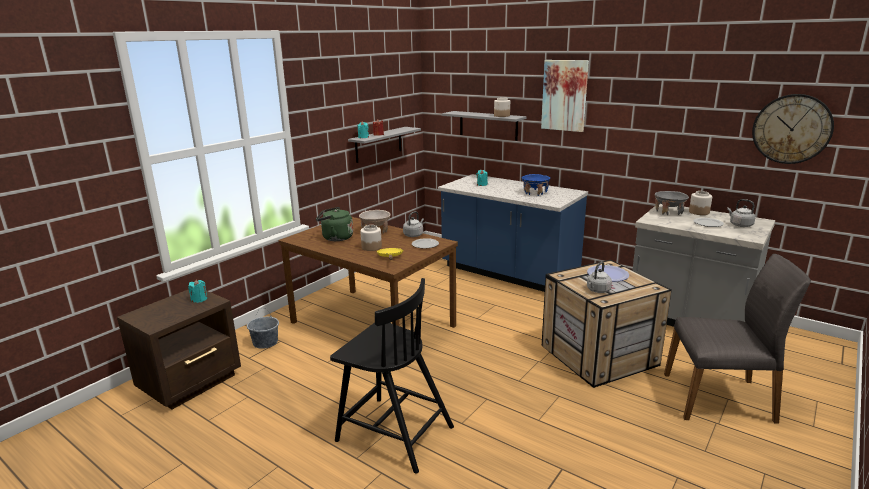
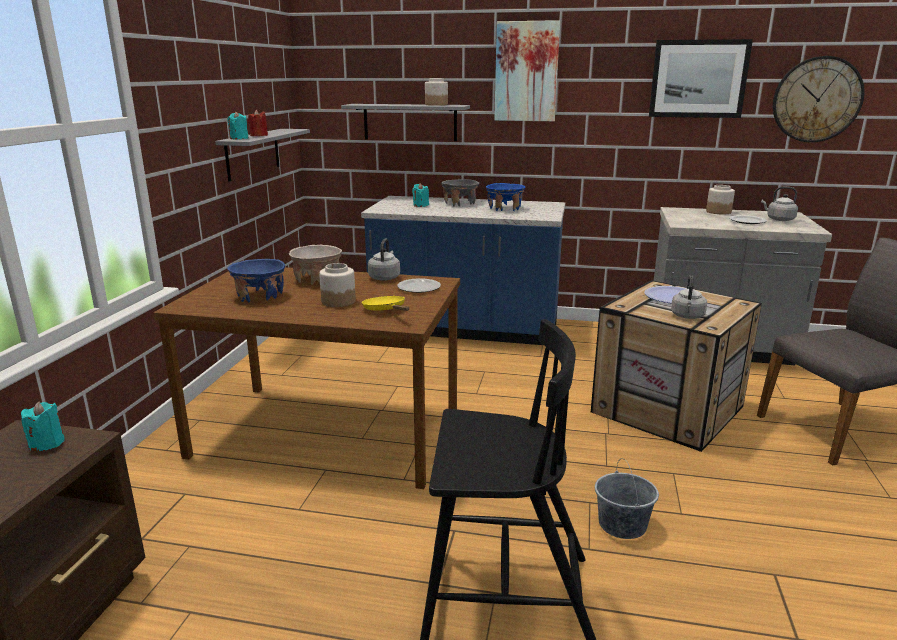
camera: 25 degrees left, 0 degrees up
grey bucket [247,308,279,349] -> grey bucket moved to [595,458,659,539]
green kettle [316,207,353,241] -> blue bowl [227,259,285,302]
grey bowl [655,191,689,215] -> grey bowl moved to [441,179,479,206]
none -> picture [649,39,753,118]

